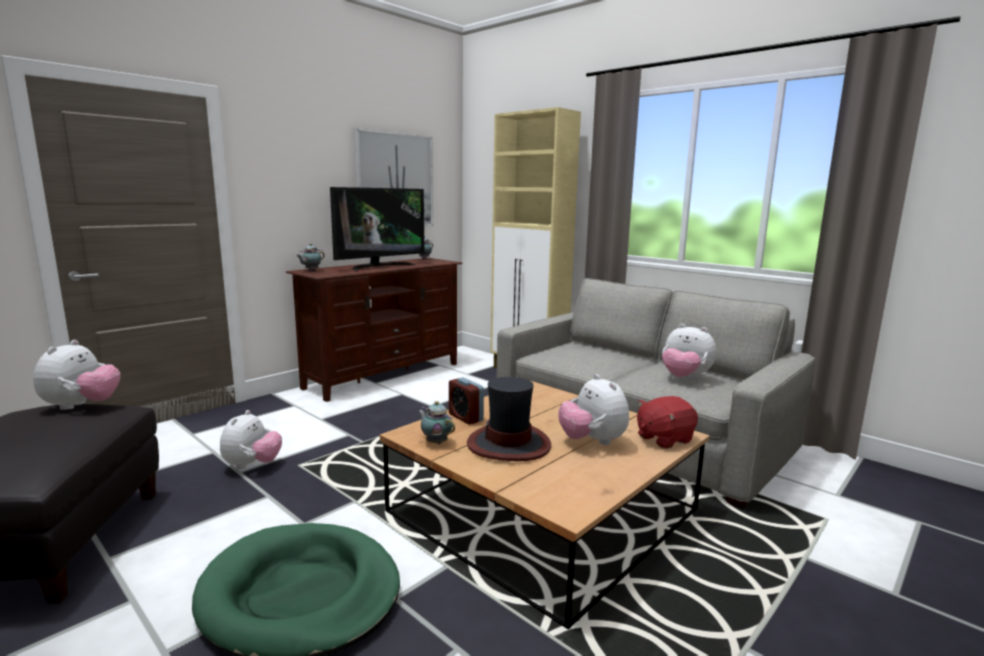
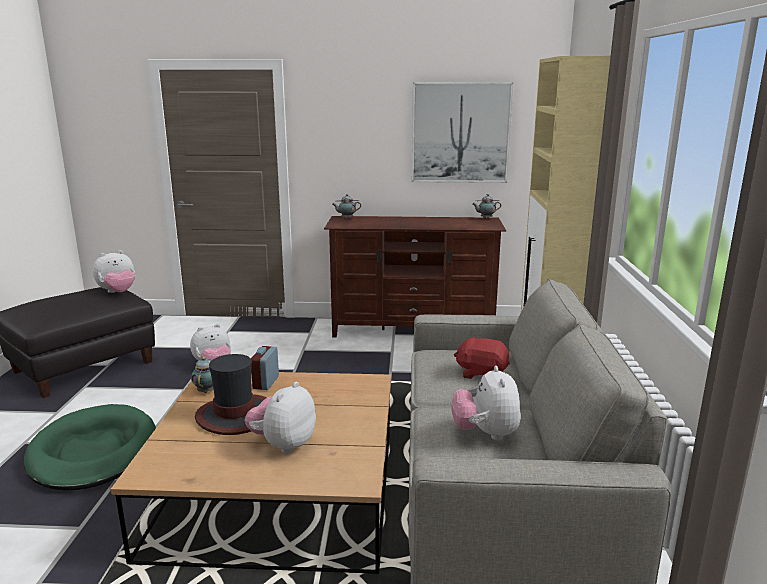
camera: 50 degrees right, 5 degrees up
television [330,187,424,271] -> none
red plush toy [637,396,698,449] -> red plush toy moved to [454,336,510,379]

